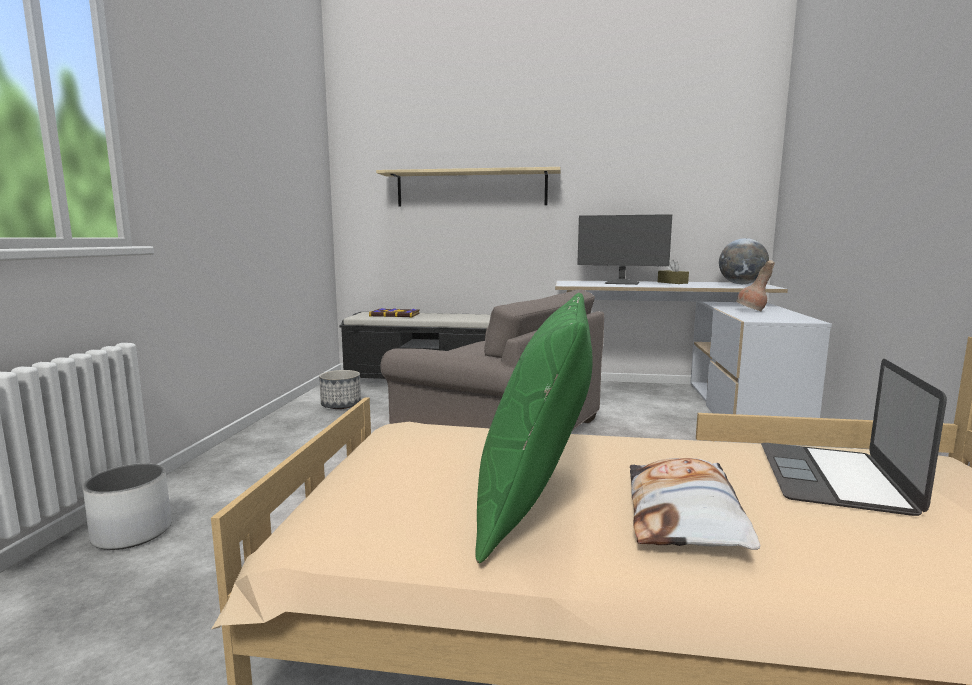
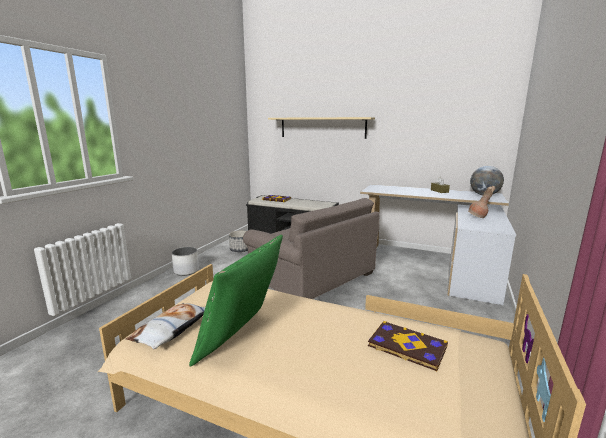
camera: 15 degrees right, 5 degrees up
white planter [83,463,172,550] -> white planter moved to [172,247,199,276]
monitor [577,214,672,285] -> none
pillow [630,458,760,550] -> pillow moved to [125,303,205,349]
laptop [761,359,947,516] -> book [368,321,448,371]

